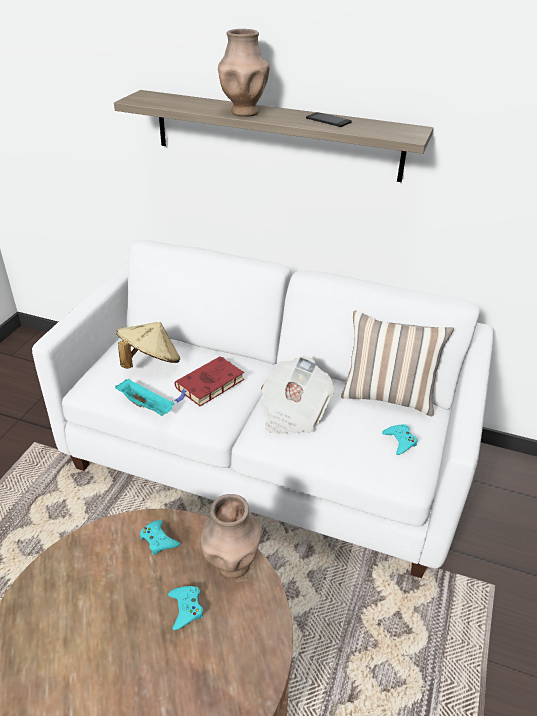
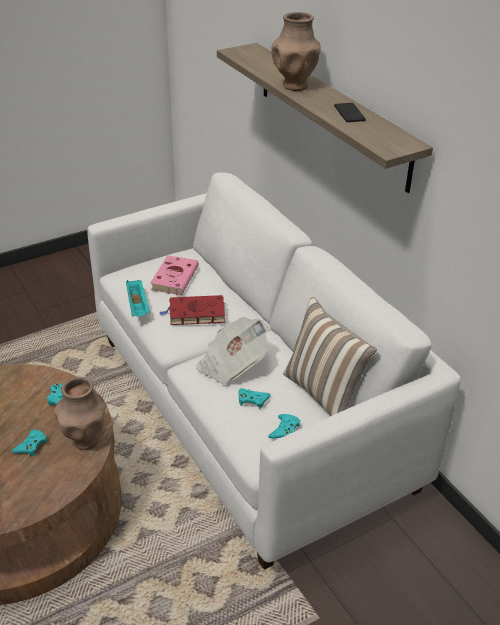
camera: 40 degrees right, 0 degrees up
beige hat [116,322,180,369] -> pink book [150,255,199,295]
none -> turquoise game controller [238,388,271,409]

